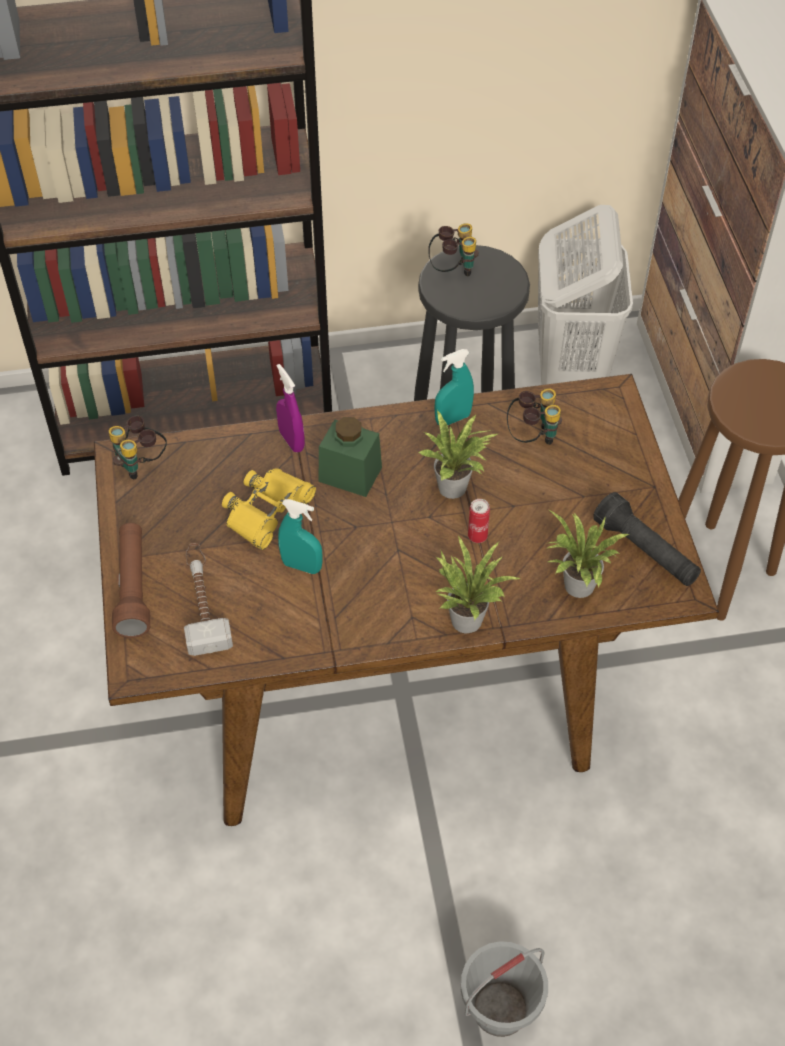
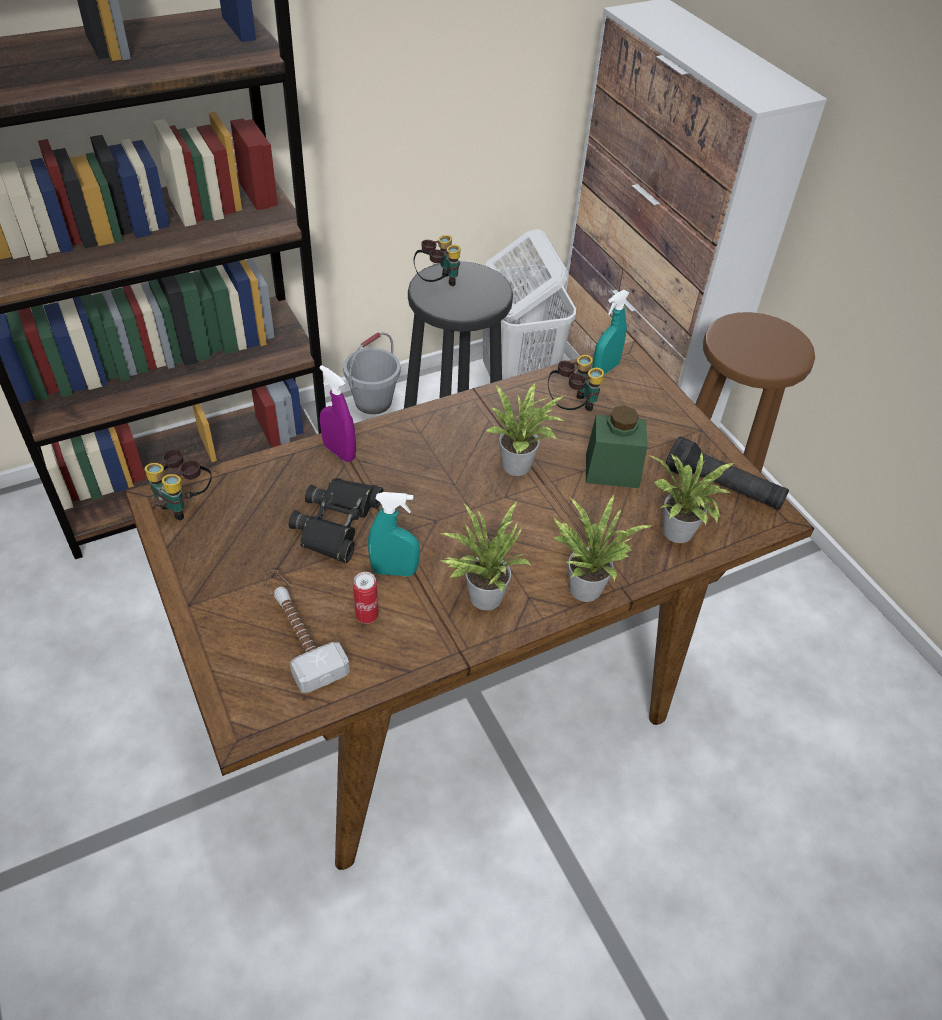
camera: 20 degrees left, 5 degrees down
brown flashlight [112,523,150,638] -> none
yellow binoculars [222,468,316,550] -> black binoculars [289,478,384,563]
green jar [318,417,382,497] -> green jar moved to [586,405,647,488]
turquoise spray bottle [434,349,474,425] -> turquoise spray bottle moved to [592,290,630,374]
grey bucket [461,941,548,1037] -> grey bucket moved to [343,332,400,414]
can [468,499,490,543] -> can moved to [353,572,378,624]
none -> potted plant [439,500,532,610]

